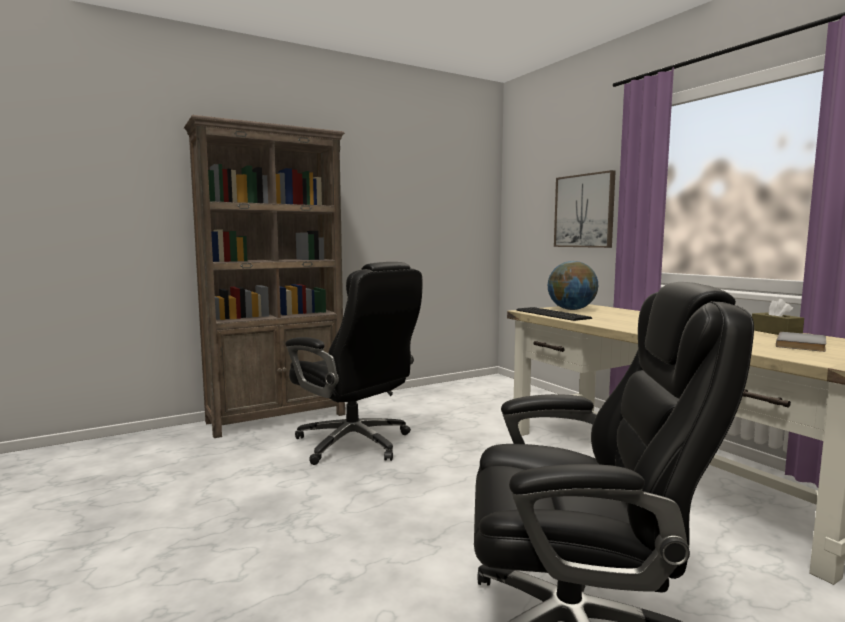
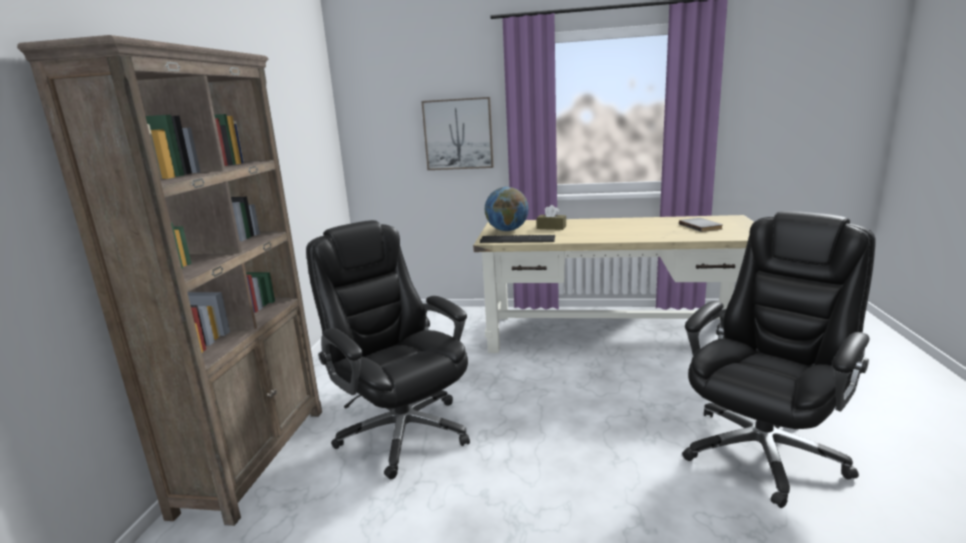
camera: 50 degrees left, 10 degrees up
black office chair [285,262,422,465] -> black office chair turned 120 degrees counterclockwise [306,220,470,479]
brown tissue box [752,299,804,335] -> brown tissue box moved to [537,205,566,230]

